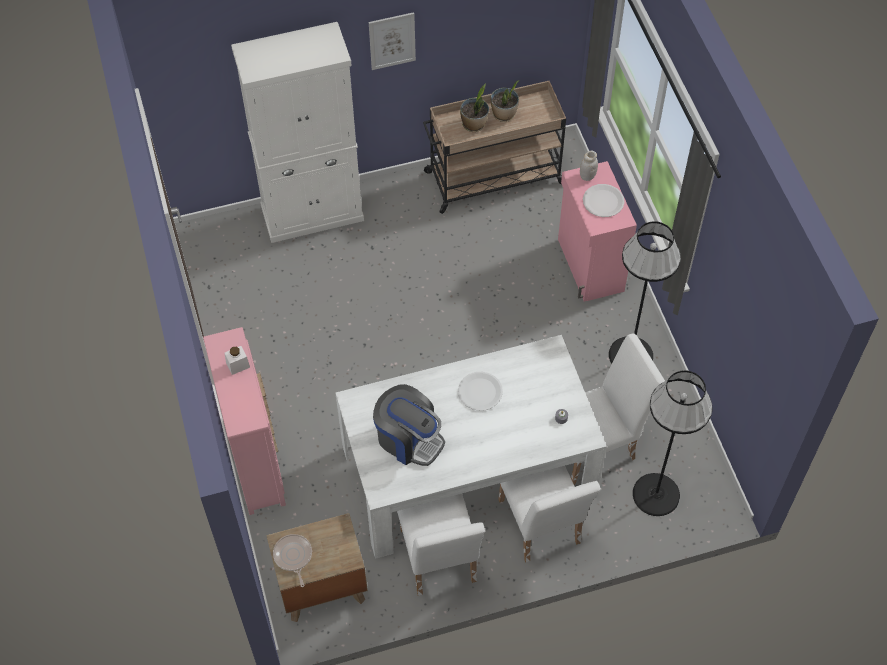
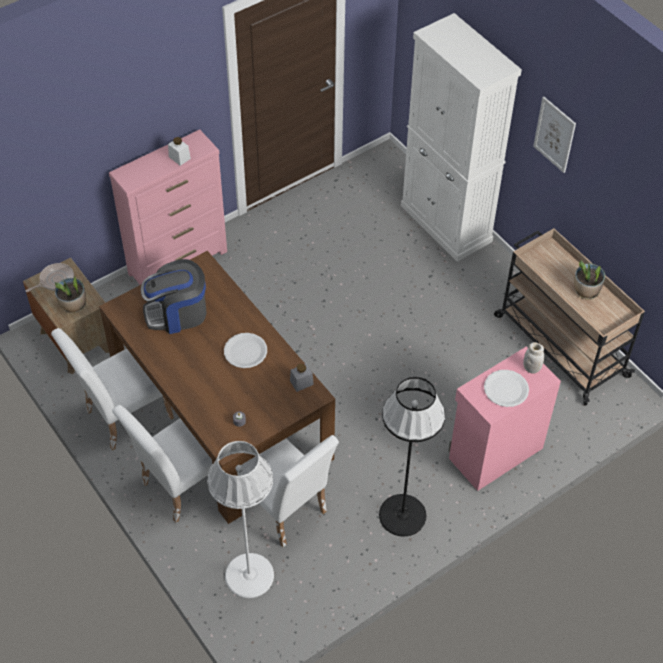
camera: 70 degrees right, 5 degrees down
white dining table [335,335,607,559] -> brown dining table [99,251,335,524]
coffee machine [373,384,445,466] -> coffee machine turned 60 degrees clockwise [141,259,207,334]
potted plant [460,84,489,132] -> potted plant moved to [54,276,86,314]
black floor lamp [633,370,712,516] -> white floor lamp [207,441,274,598]
none -> grey jar [290,364,314,392]

